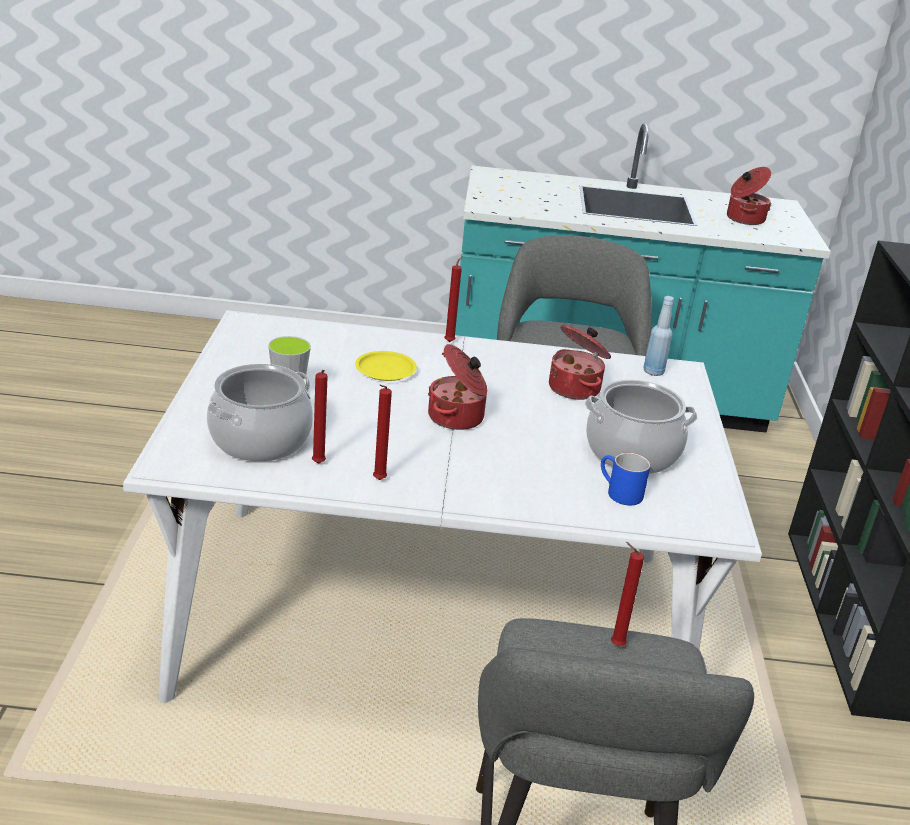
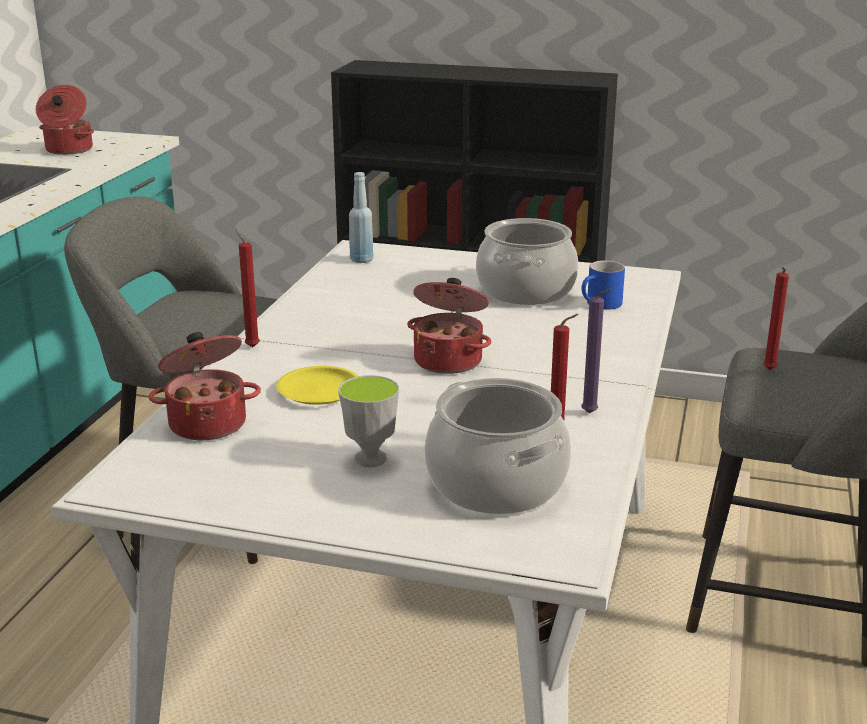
camera: 75 degrees left, 5 degrees down
red candle [373,385,392,480] -> purple candle [581,289,610,413]
cooking pot [549,325,611,400] -> cooking pot moved to [148,332,261,440]

